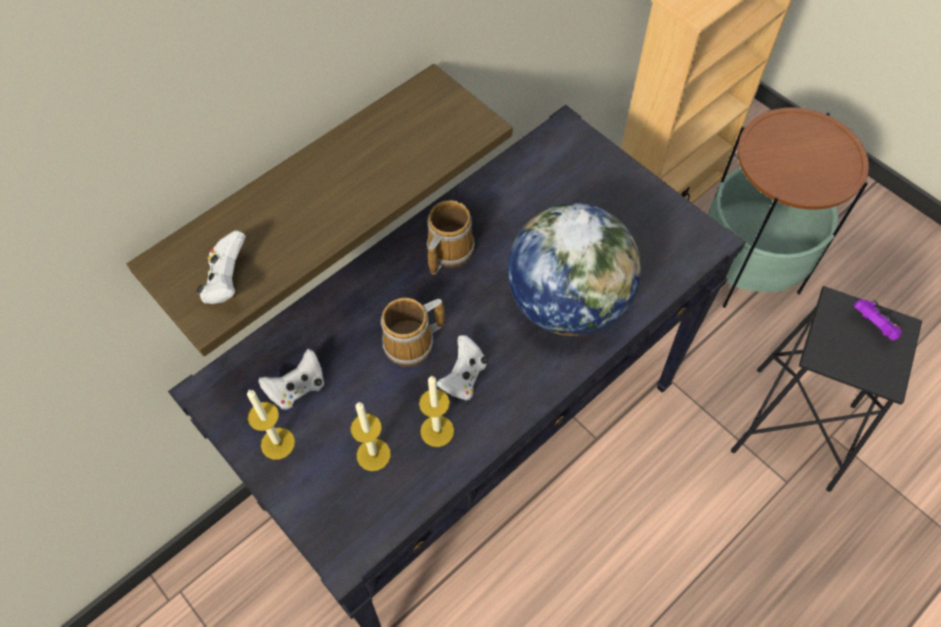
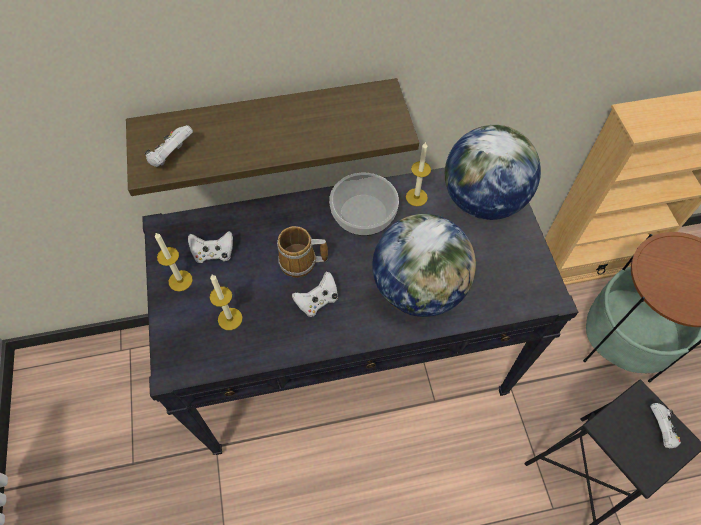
camera: 30 degrees right, 0 degrees up
candle [419,376,454,447] -> candle moved to [406,142,431,206]
mug [427,200,475,274] -> bowl [329,173,399,236]
purple game controller [853,300,902,341] -> white game controller [650,403,681,448]
none -> globe [445,125,541,220]

